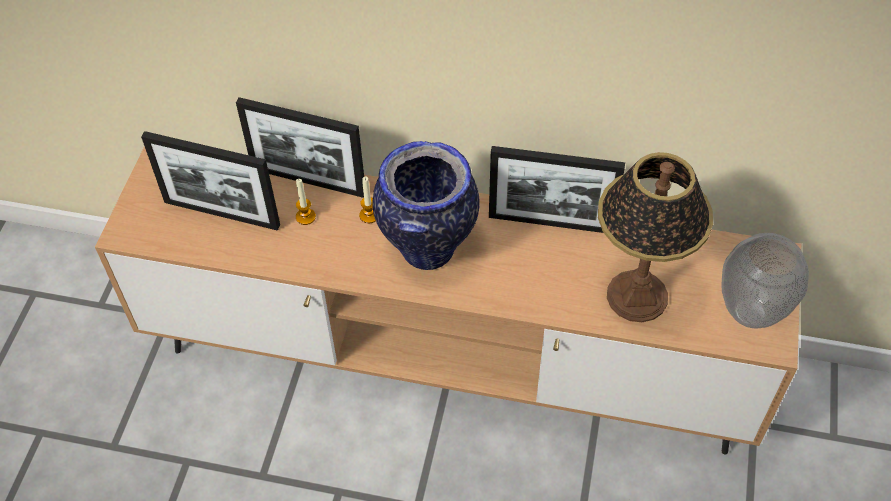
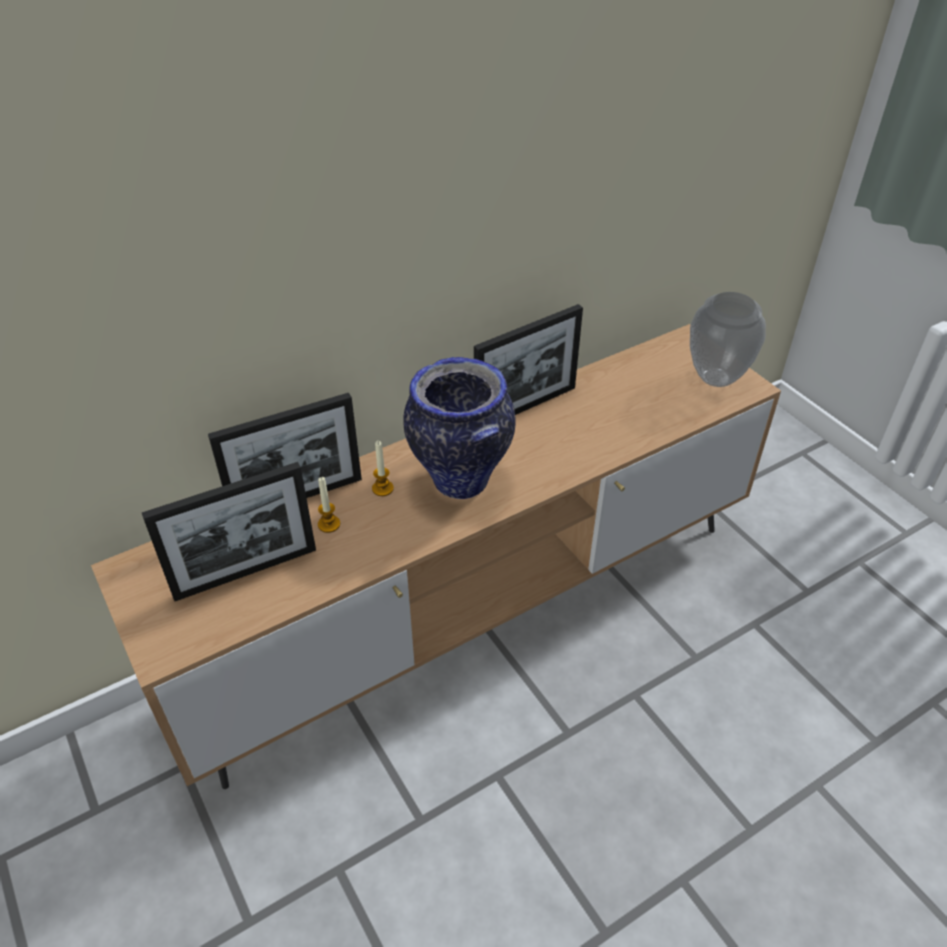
camera: 45 degrees left, 10 degrees down
table lamp [598,152,713,322] -> none

